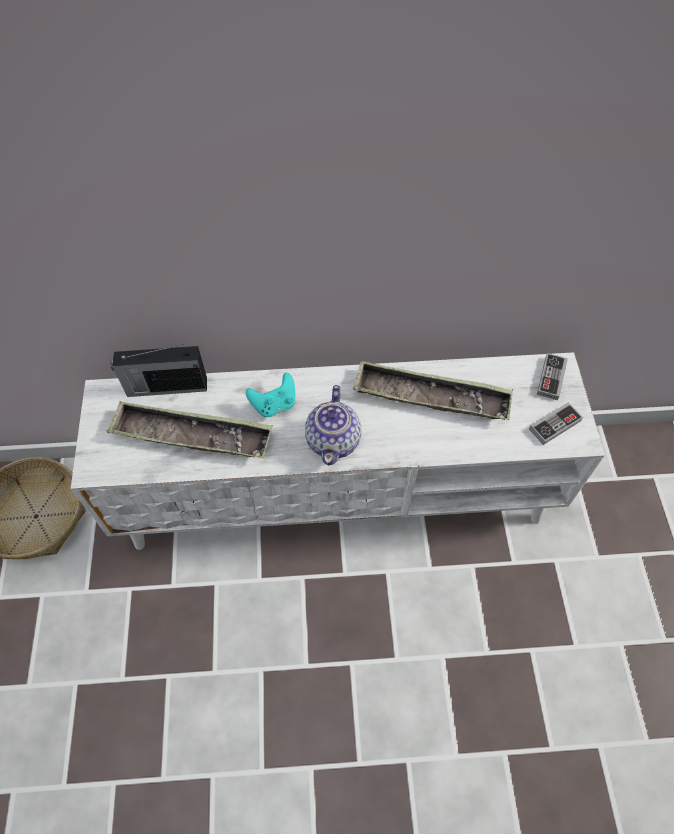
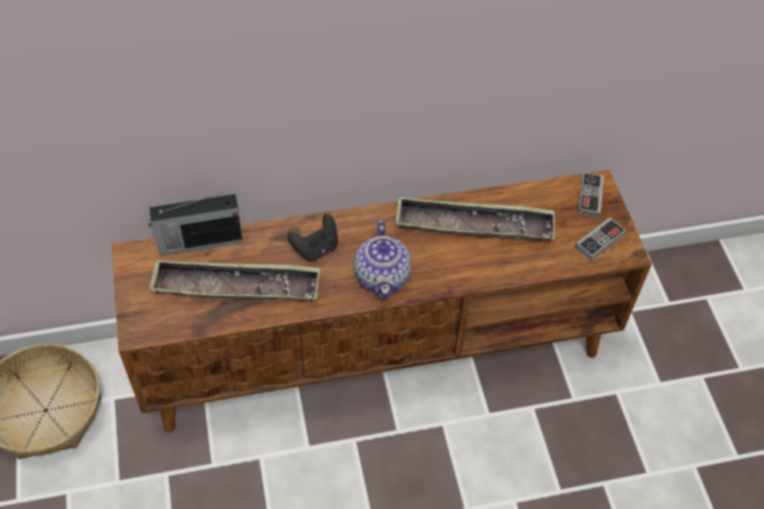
camera: 10 degrees left, 5 degrees down
white tv stand [71,352,605,550] -> brown tv stand [112,170,652,432]
turquoise game controller [246,373,295,417] -> black game controller [287,214,338,261]

